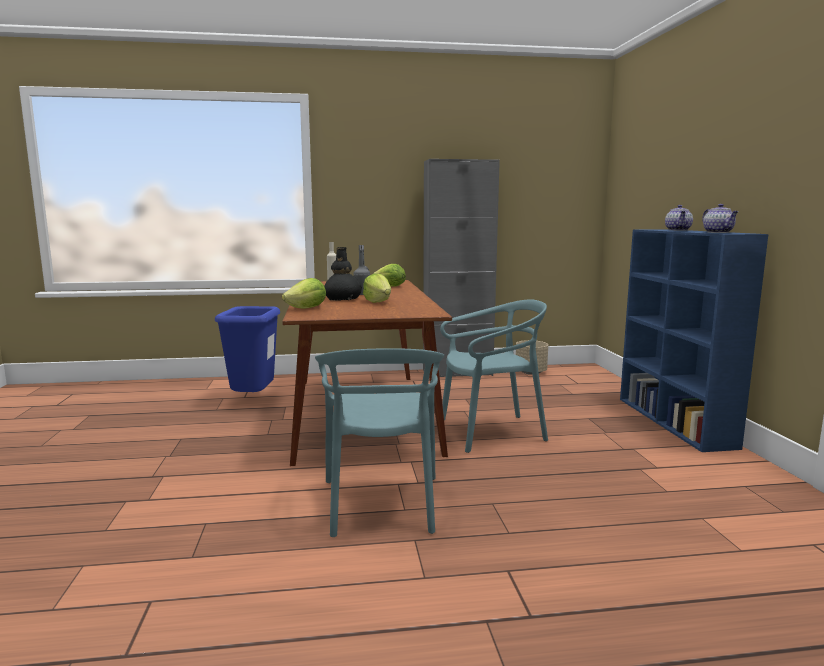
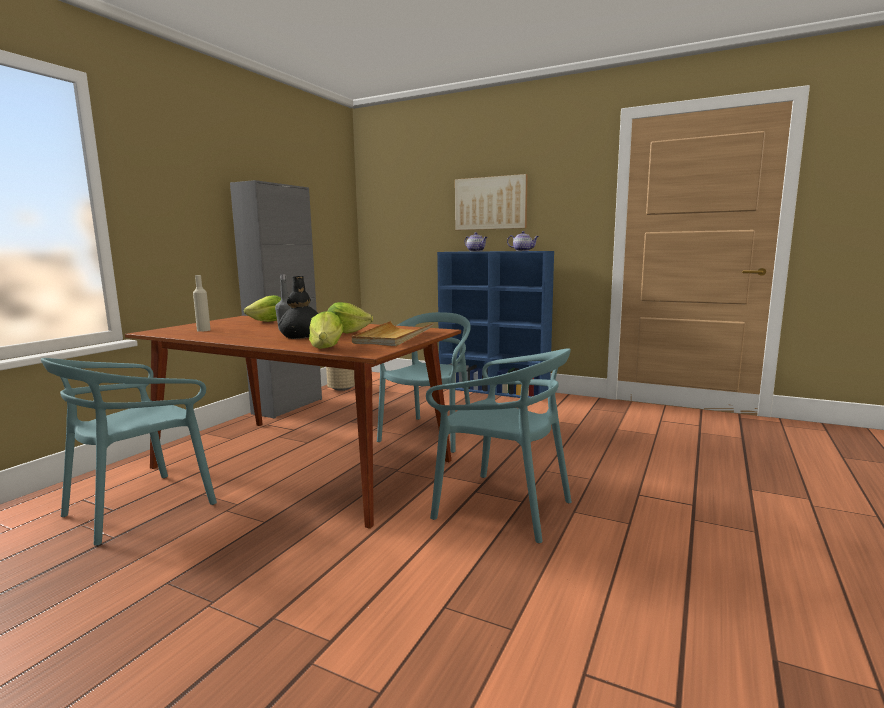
camera: 55 degrees left, 0 degrees up
blue trash can [215,306,280,392] -> turquoise chair [41,358,217,546]
none -> beige tray [352,321,434,346]
none -> picture [455,174,528,230]

